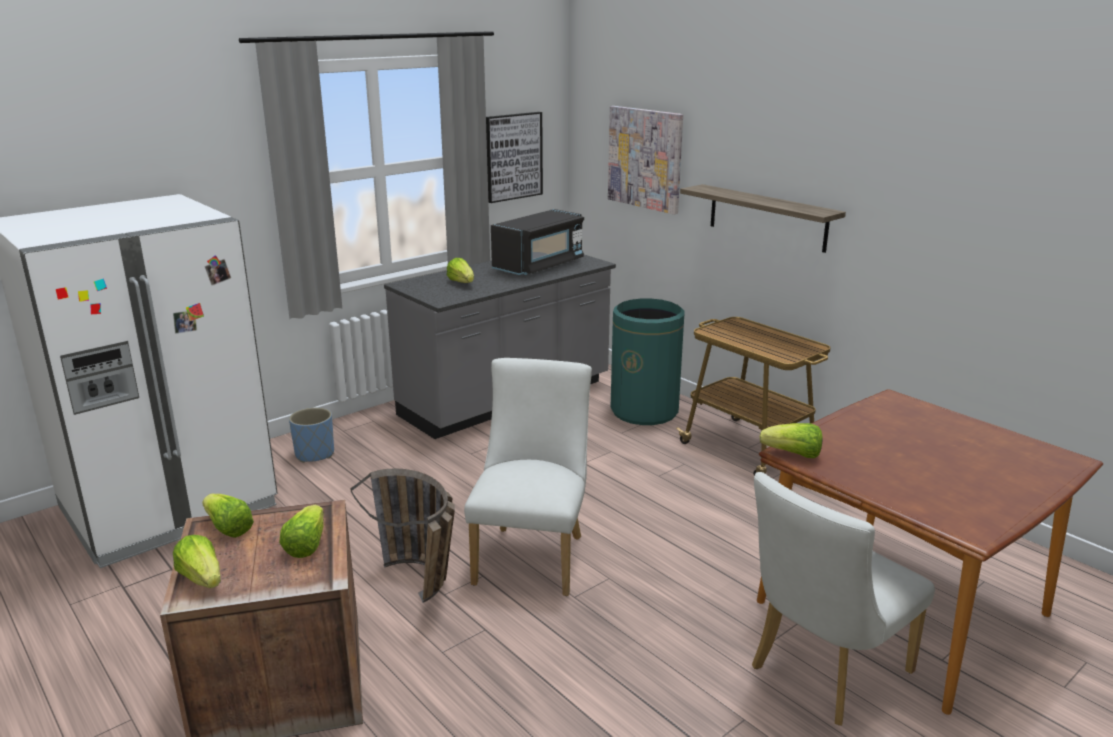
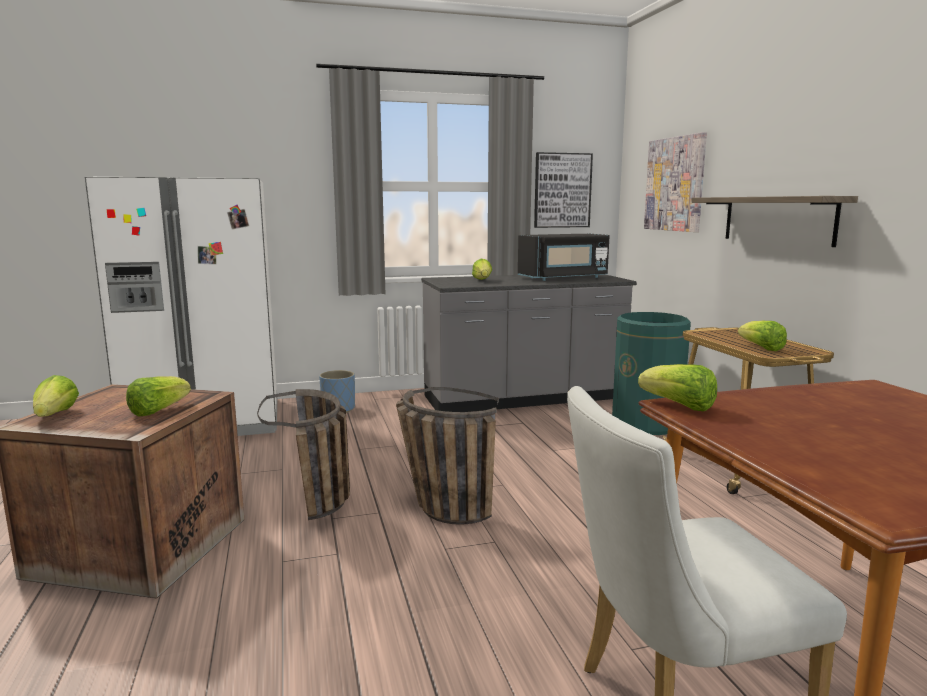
camera: 25 degrees right, 10 degrees down
lettuce [202,494,254,538] -> lettuce moved to [738,321,787,351]
white chair [464,358,592,596] -> basket [396,387,499,525]

